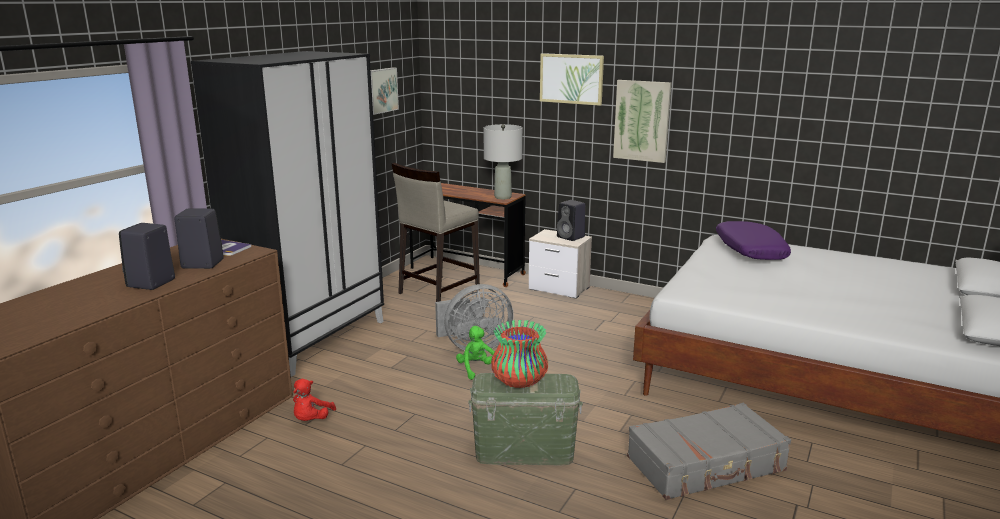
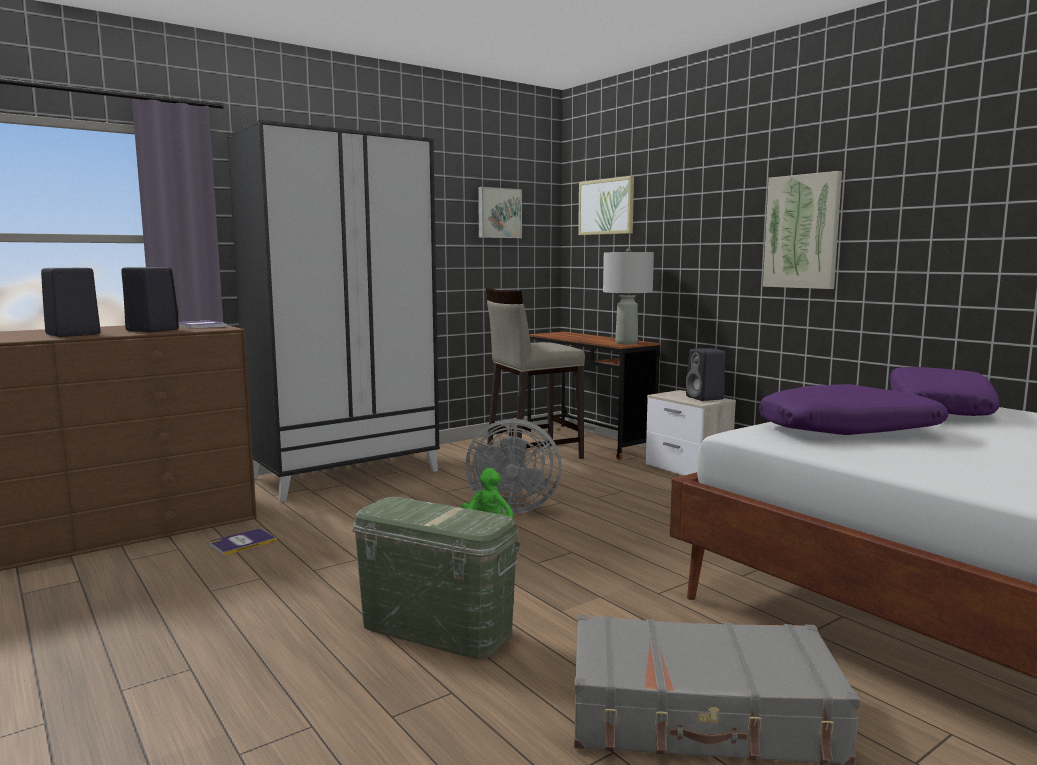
camera: 25 degrees right, 10 degrees down
red plush toy [293,378,336,421] -> book [210,529,277,556]
vase [491,320,548,388] -> none
picture [540,53,604,106] -> picture moved to [578,176,634,235]
none -> purple pillow [759,384,948,435]

